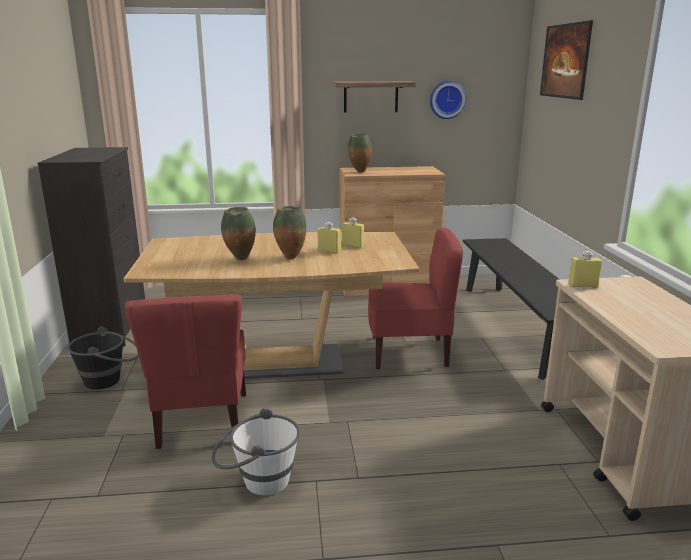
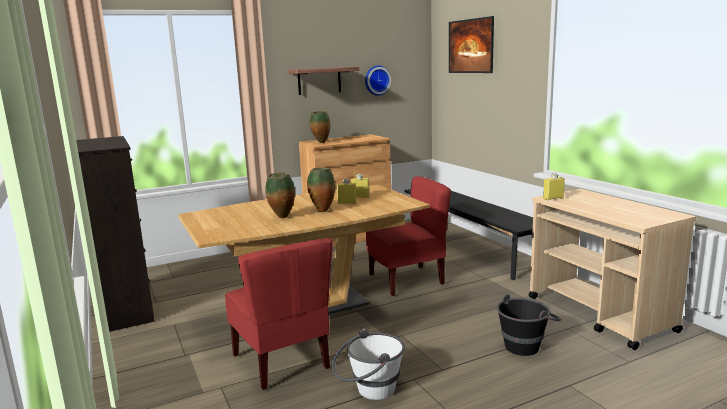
camera: 20 degrees left, 5 degrees down
black bucket [67,327,139,390] -> black bucket moved to [497,294,561,356]

